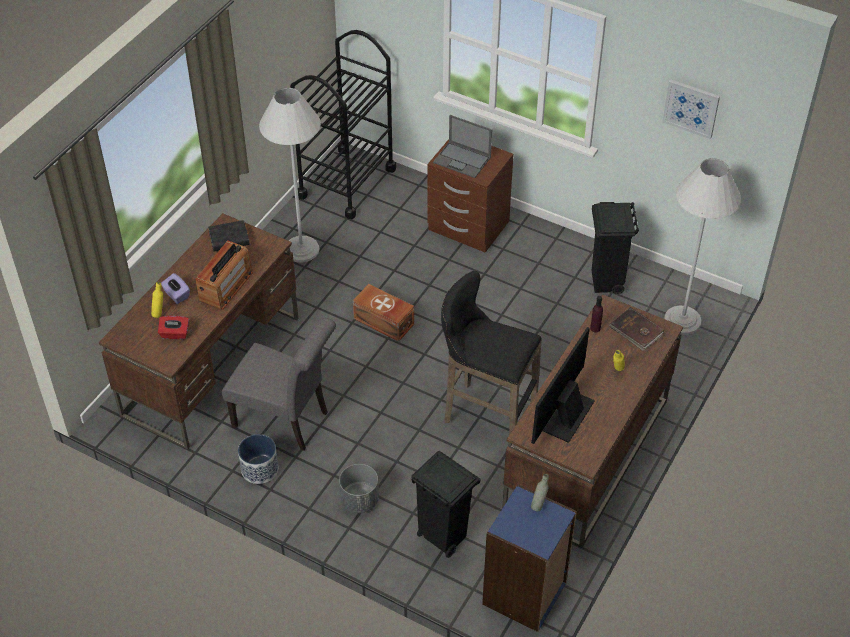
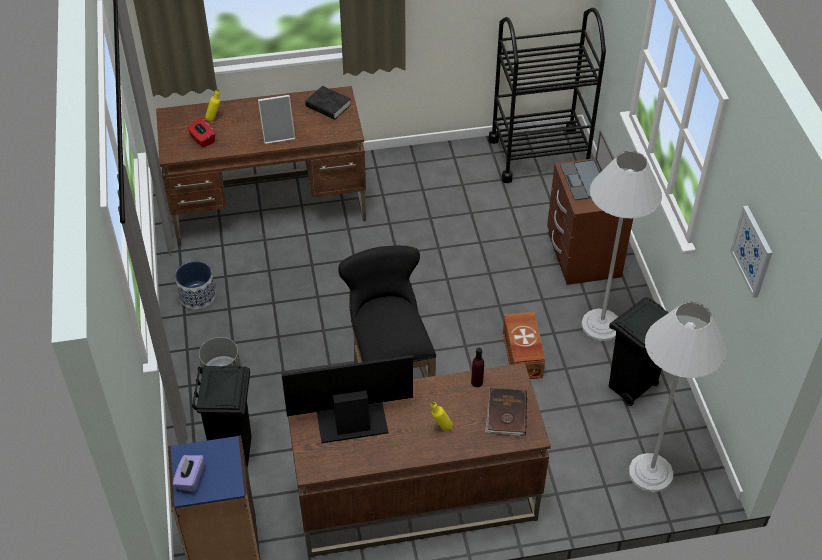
camera: 50 degrees right, 0 degrees up
purple tissue box [161,273,190,304] -> purple tissue box moved to [173,455,204,492]
radio [195,240,253,309] -> picture frame [258,95,295,144]
grey chair [222,318,336,451] -> none
white floor lamp [259,88,321,263] -> white floor lamp moved to [581,151,662,341]
brown storage box [353,284,414,342] -> brown storage box moved to [503,312,545,379]
grey bottle [531,474,549,511] -> none

